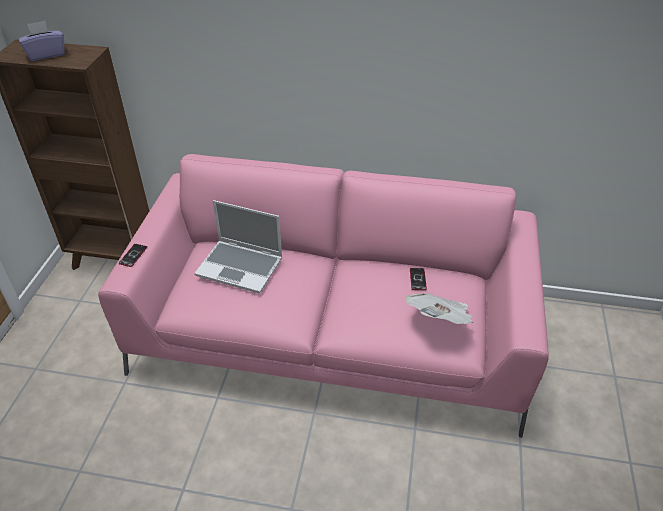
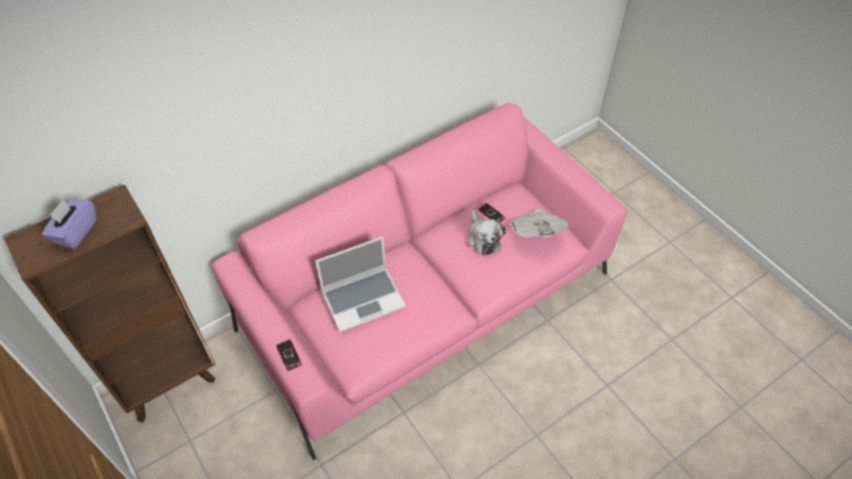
camera: 45 degrees left, 10 degrees up
none -> plush toy [467,210,505,255]

